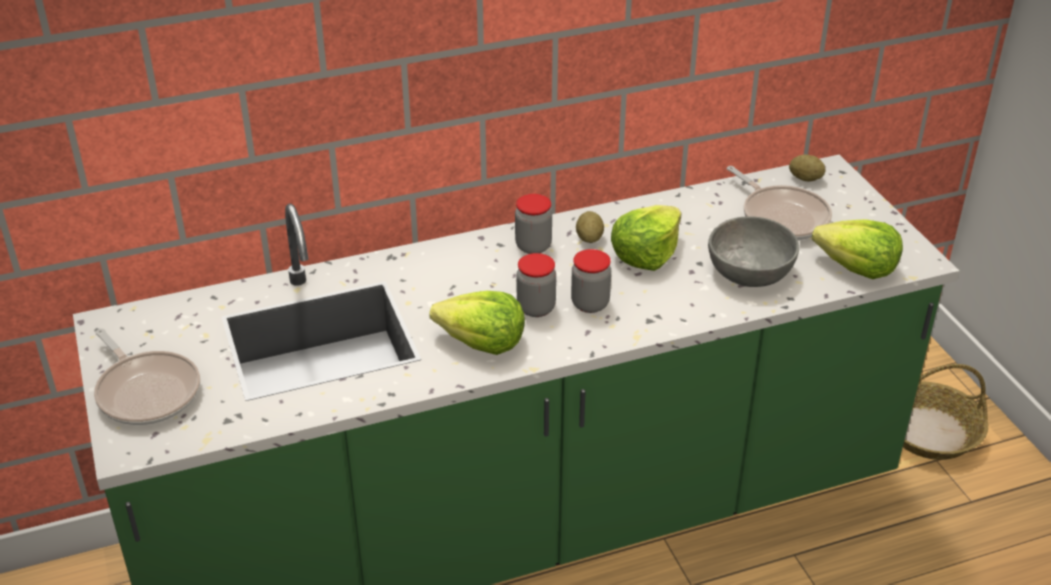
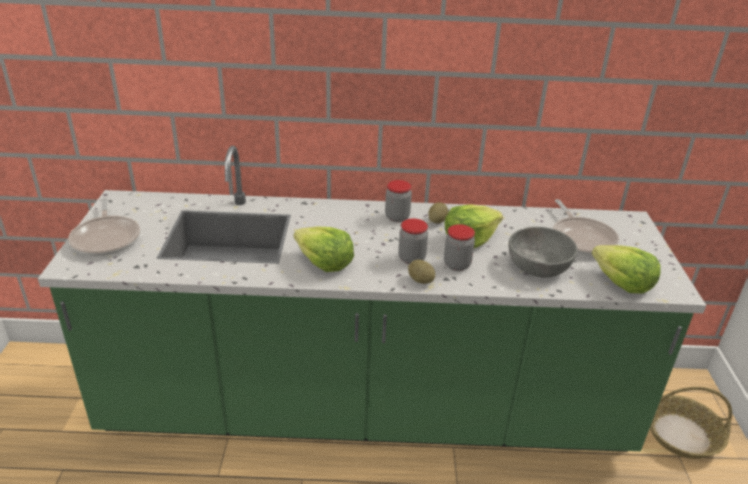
camera: 20 degrees right, 5 degrees down
jar [517,253,556,317] -> jar moved to [444,224,475,271]
potato [789,155,826,182] -> potato moved to [408,260,435,284]

